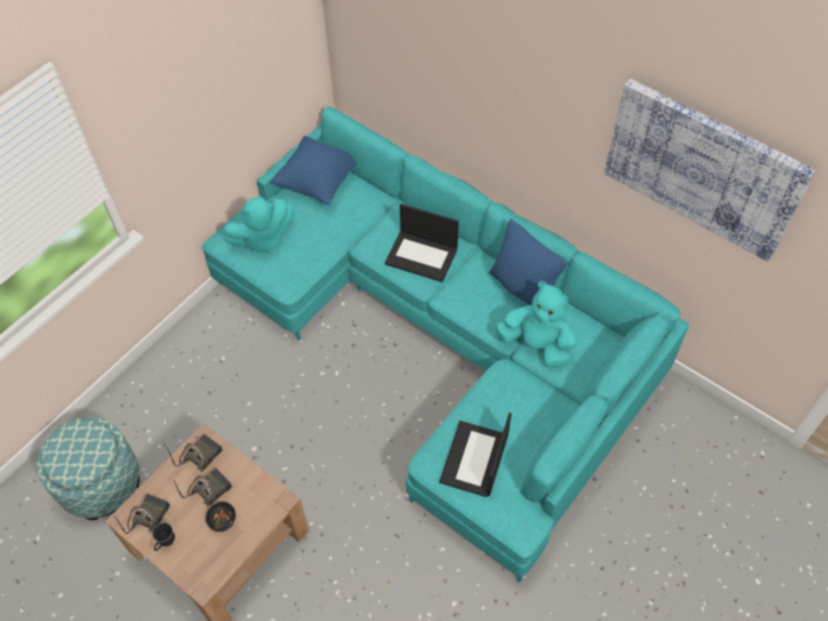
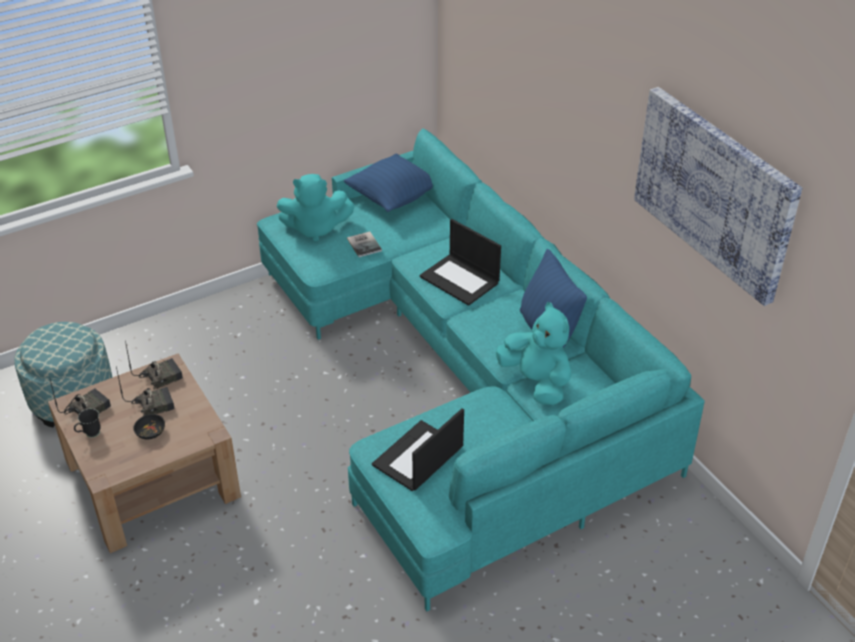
camera: 20 degrees right, 15 degrees down
none -> book [347,231,382,257]

